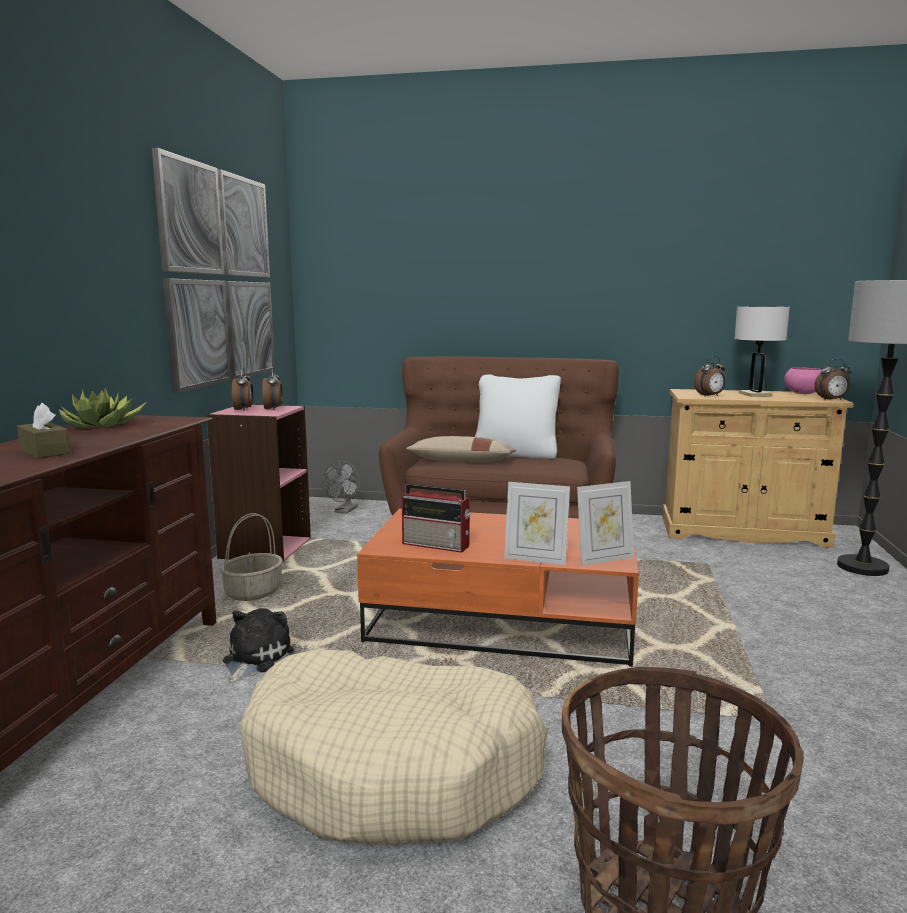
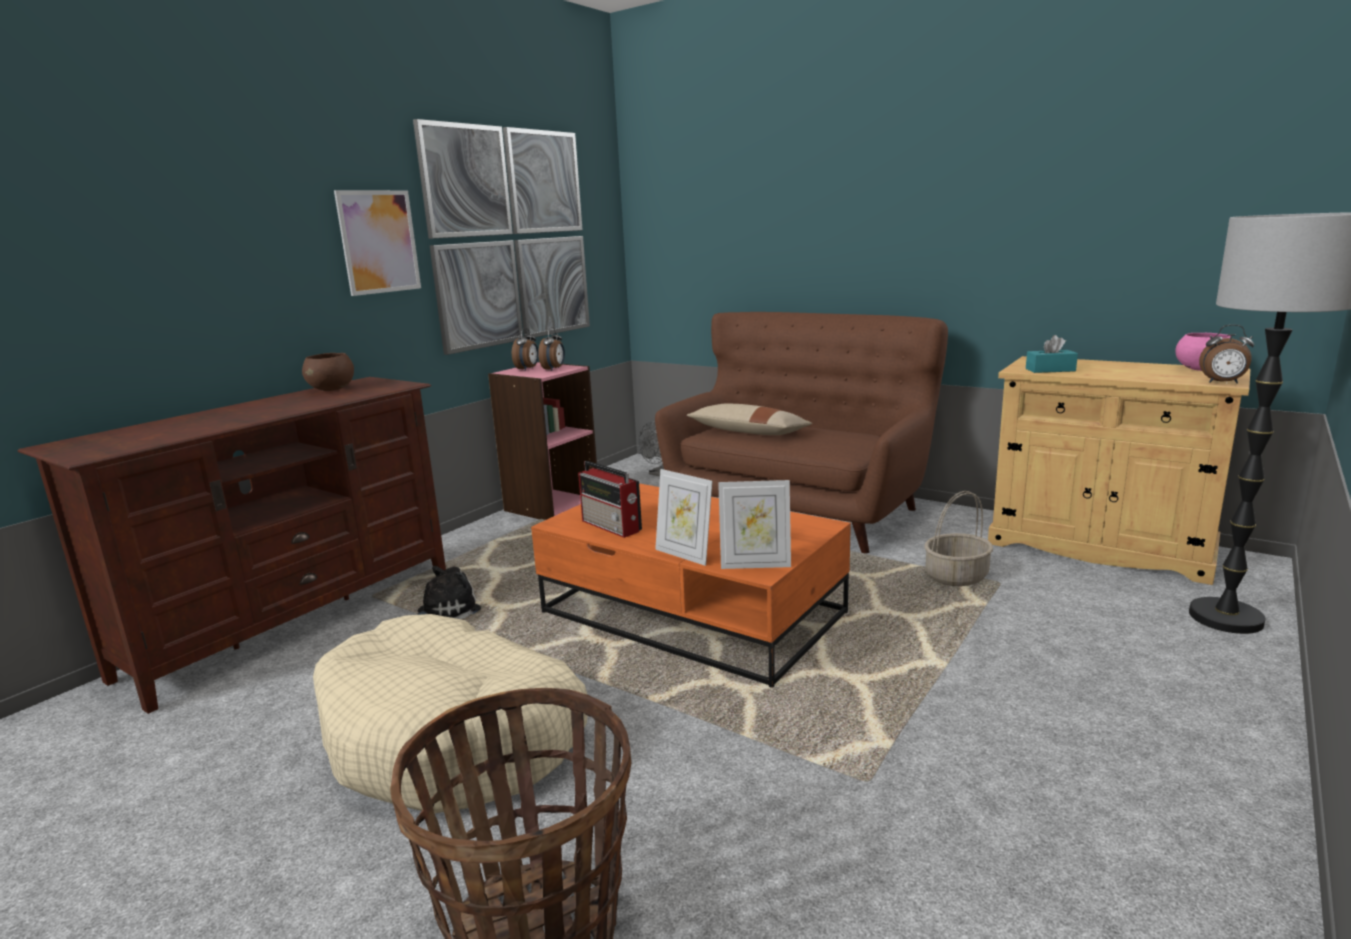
camera: 25 degrees right, 5 degrees up
brown tissue box [17,403,70,458] -> none
potted plant [58,388,146,428] -> brown bowl [302,353,354,391]
basket [220,513,283,601] -> basket moved to [924,491,993,586]
white pillow [475,375,561,459] -> none
alarm clock [694,356,726,397] -> turquoise tissue box [1026,335,1078,373]
white table lamp [734,306,790,397] -> none
none -> picture [334,190,421,296]

